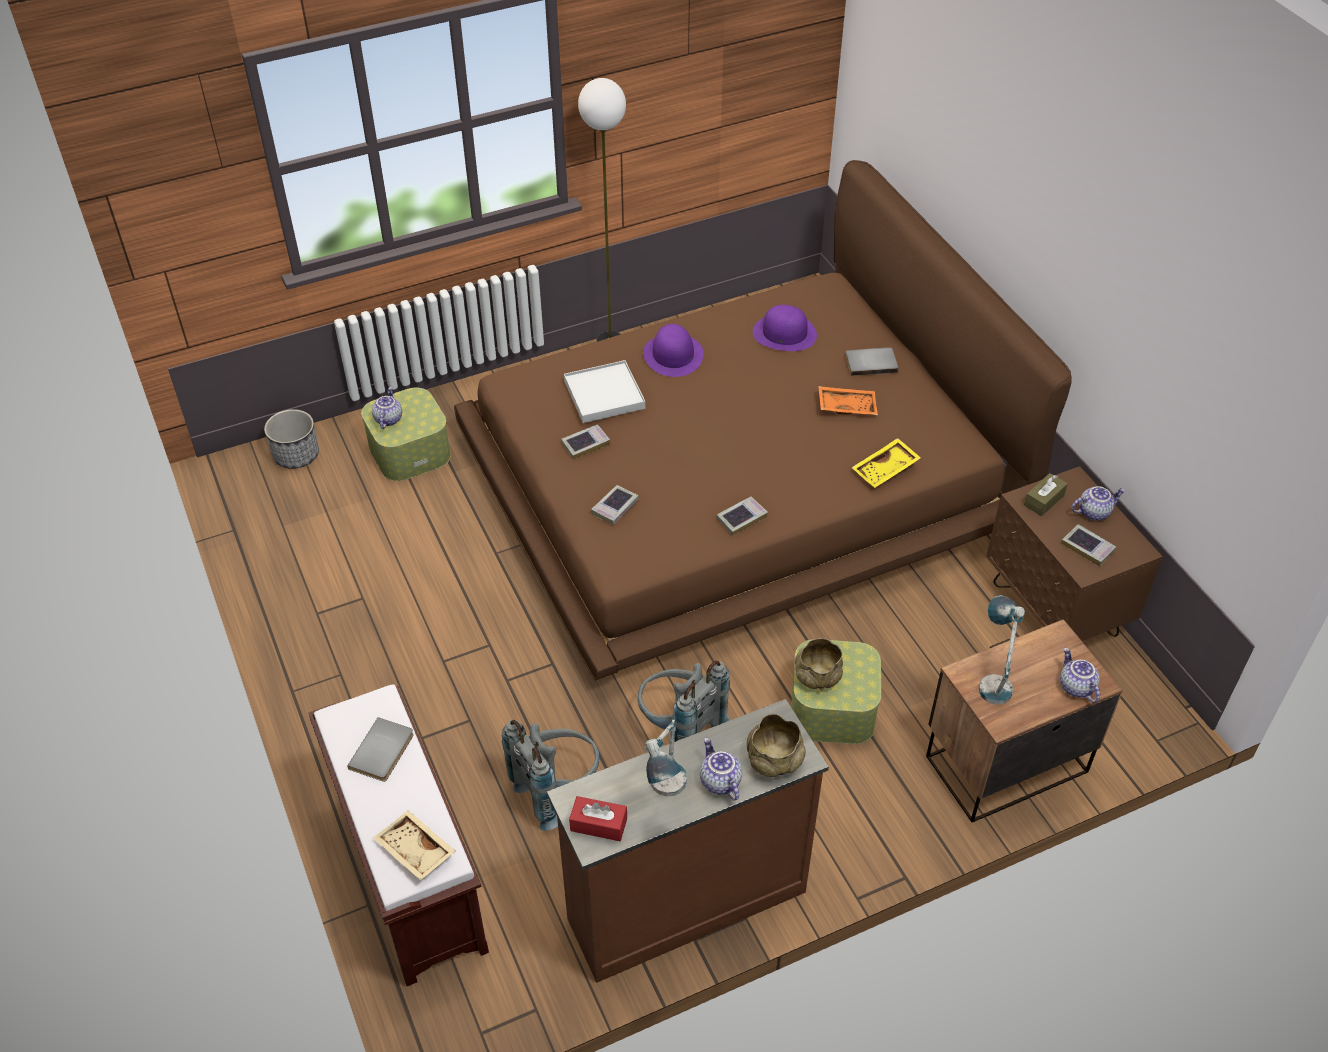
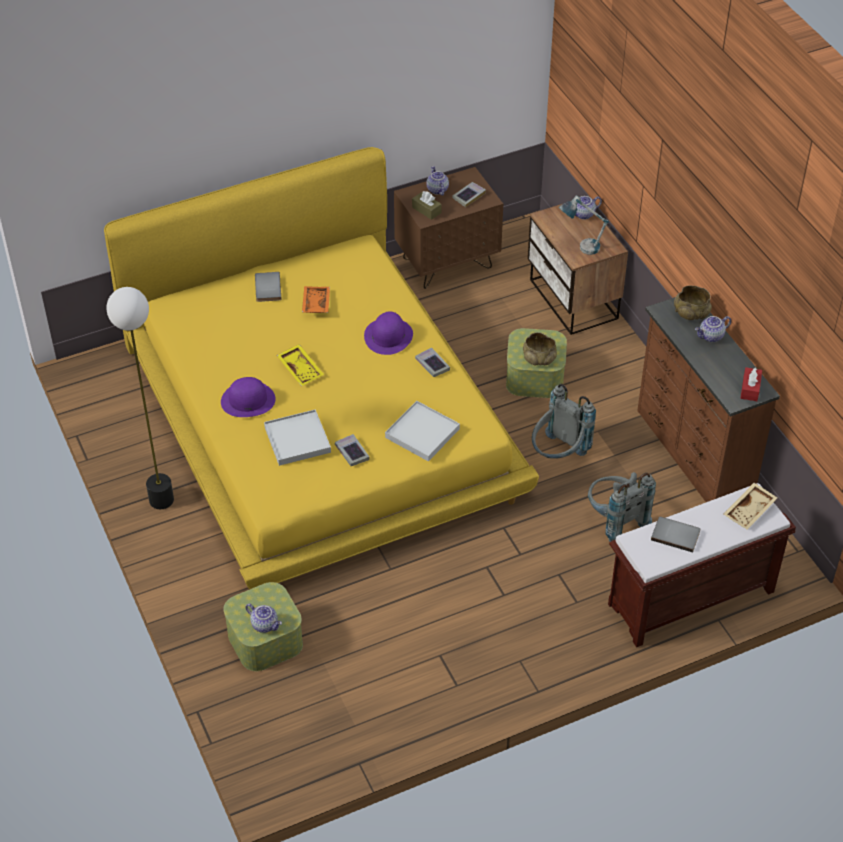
camera: 90 degrees left, 0 degrees up
planter [264,409,319,469] -> none
teapot [372,387,402,429] -> teapot turned 150 degrees counterclockwise [246,604,282,633]
brown bed [454,160,1072,680] -> yellow bed [104,147,539,589]
book [591,485,639,524] -> white tray [385,401,460,462]
table lamp [645,719,687,796] -> none
purple hat [753,305,817,351] -> purple hat moved to [364,312,413,355]
yellow tray [852,438,921,488] -> yellow tray moved to [277,344,324,386]

